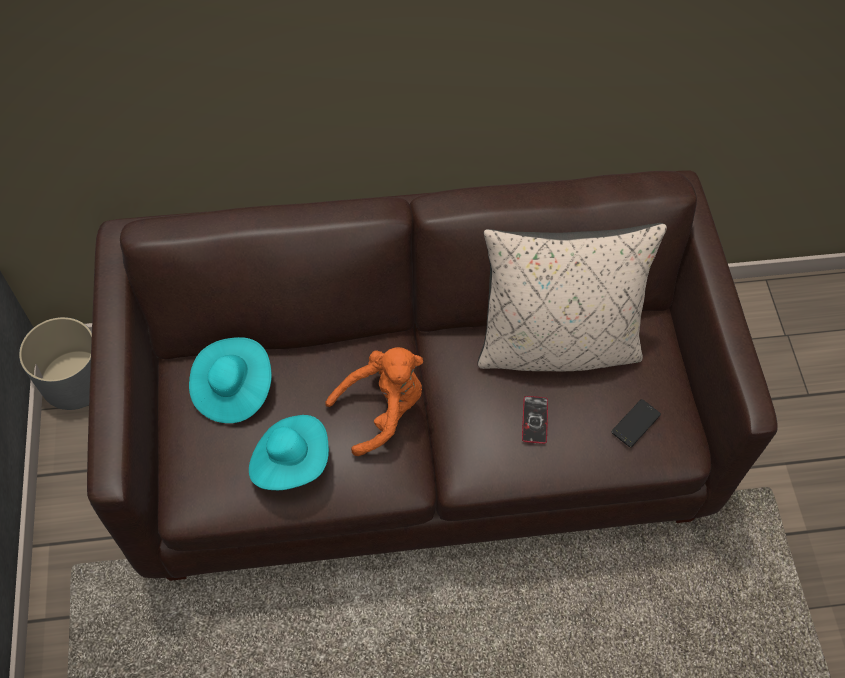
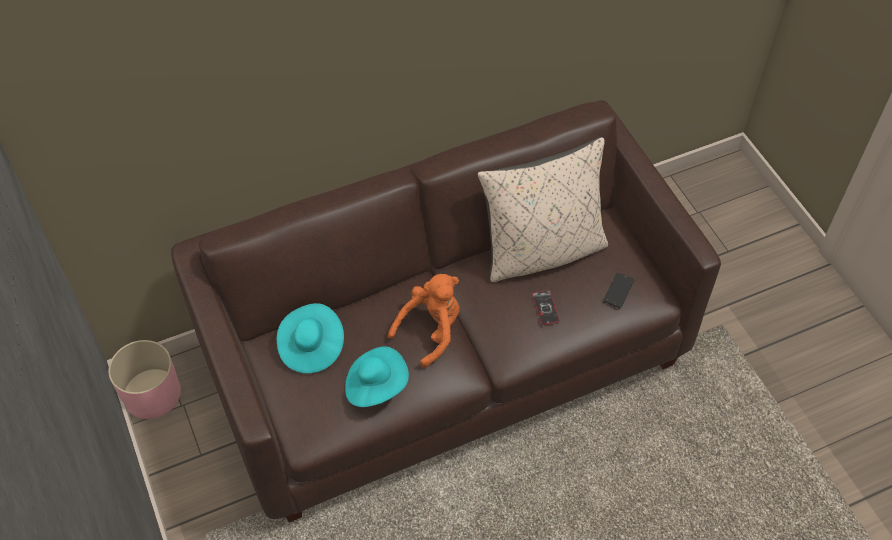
camera: 15 degrees left, 5 degrees down
grey planter [19,317,92,410] -> pink planter [108,340,181,419]

